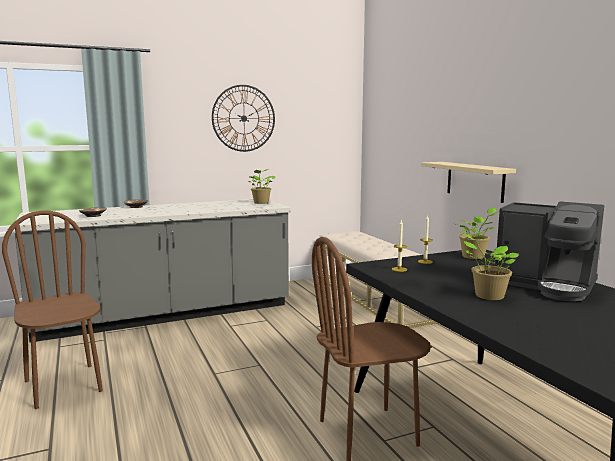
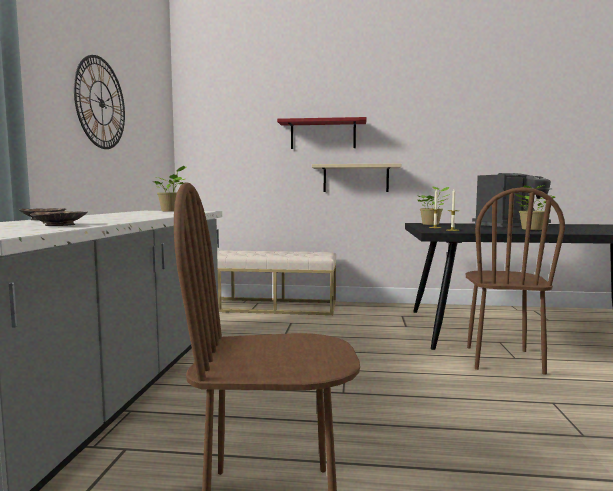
camera: 60 degrees left, 5 degrees down
none -> red shelf [277,117,367,149]

